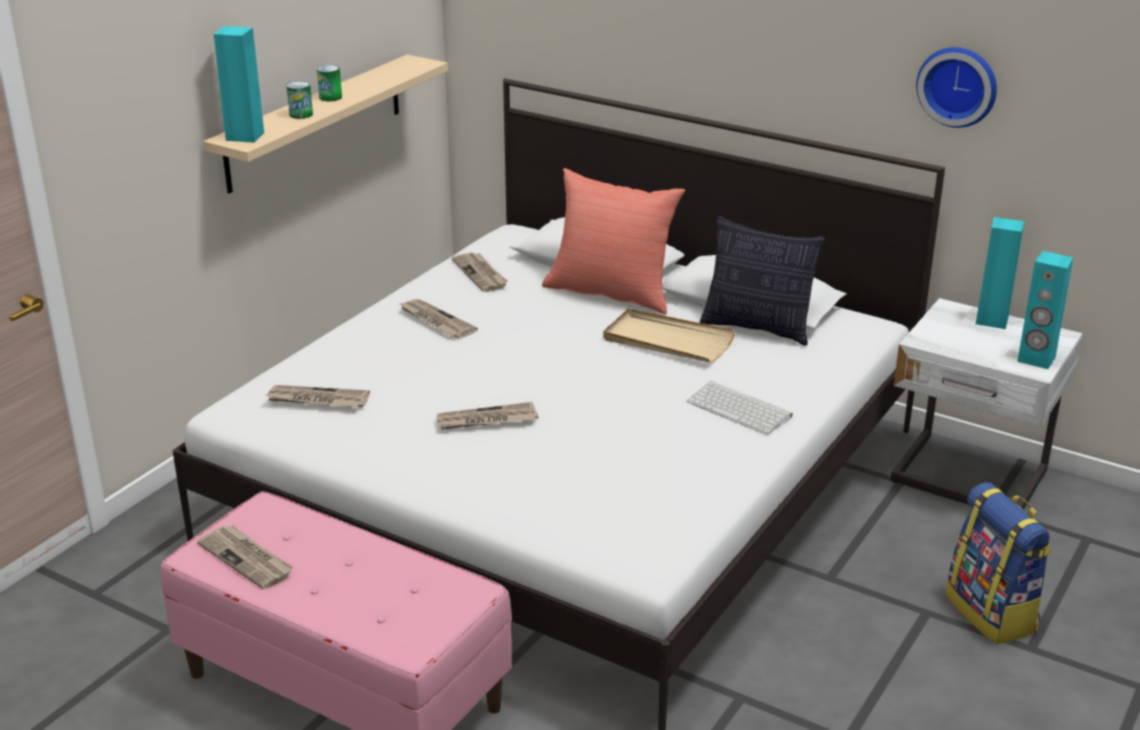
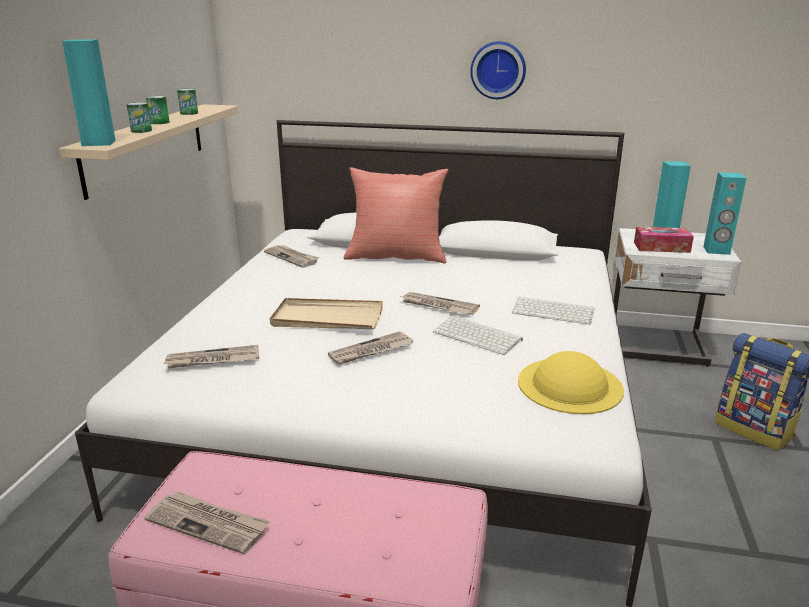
camera: 20 degrees left, 5 degrees down
newspaper [399,299,478,338] -> newspaper moved to [402,292,480,315]
beige tray [603,308,735,363] -> beige tray moved to [270,298,383,329]
pillow [700,216,825,346] -> none
wall clock [916,47,997,128] -> wall clock moved to [470,41,526,99]
none -> can [177,88,198,115]
none -> keyboard [433,316,523,355]
none -> yellow hat [518,351,624,414]
none -> tissue box [634,227,694,253]

